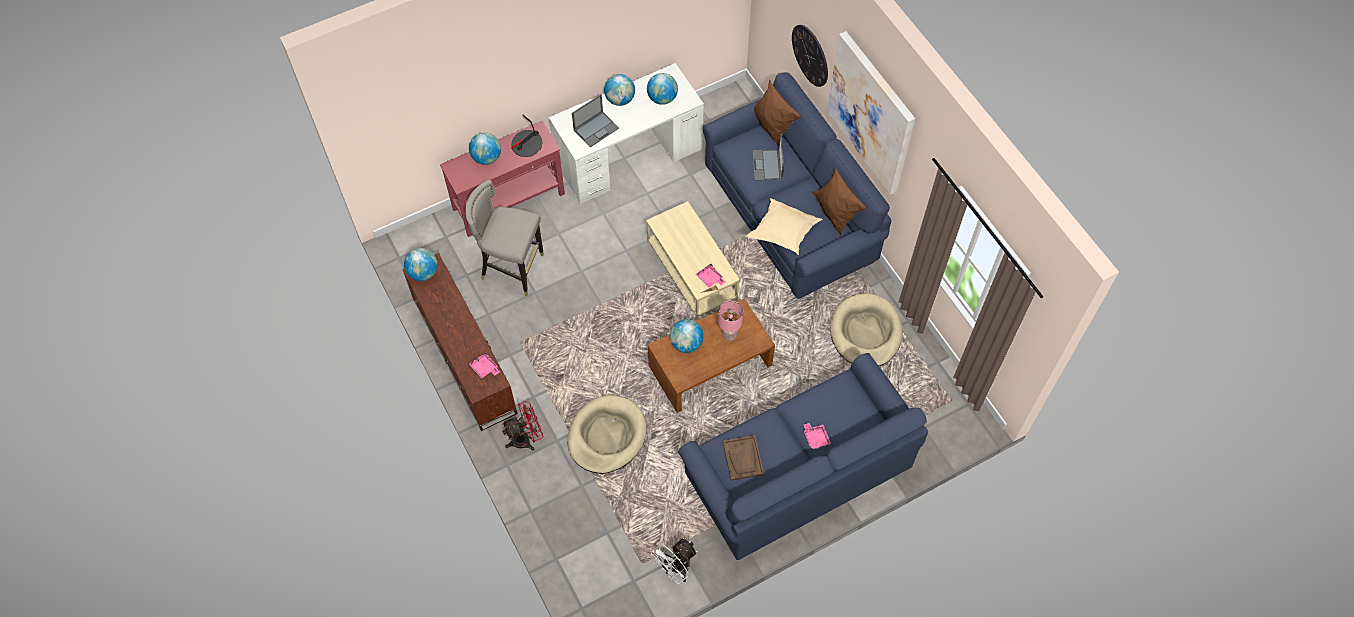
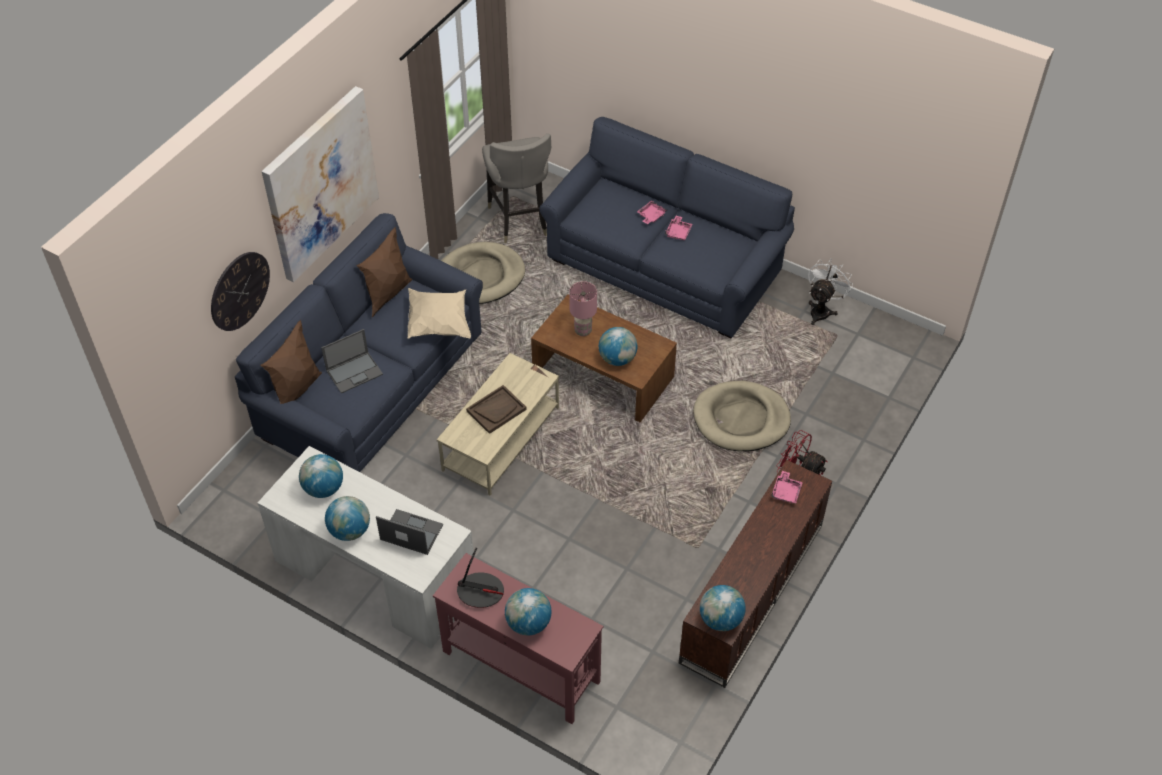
camera: 120 degrees left, 10 degrees down
grey stool [465,180,544,296] -> grey stool moved to [482,133,551,243]
white fan [651,538,697,584] -> white fan turned 75 degrees counterclockwise [808,259,853,325]
pink tray [696,263,725,288] -> pink tray moved to [665,216,693,240]
brown tray [723,435,764,481] -> brown tray moved to [466,385,527,434]

